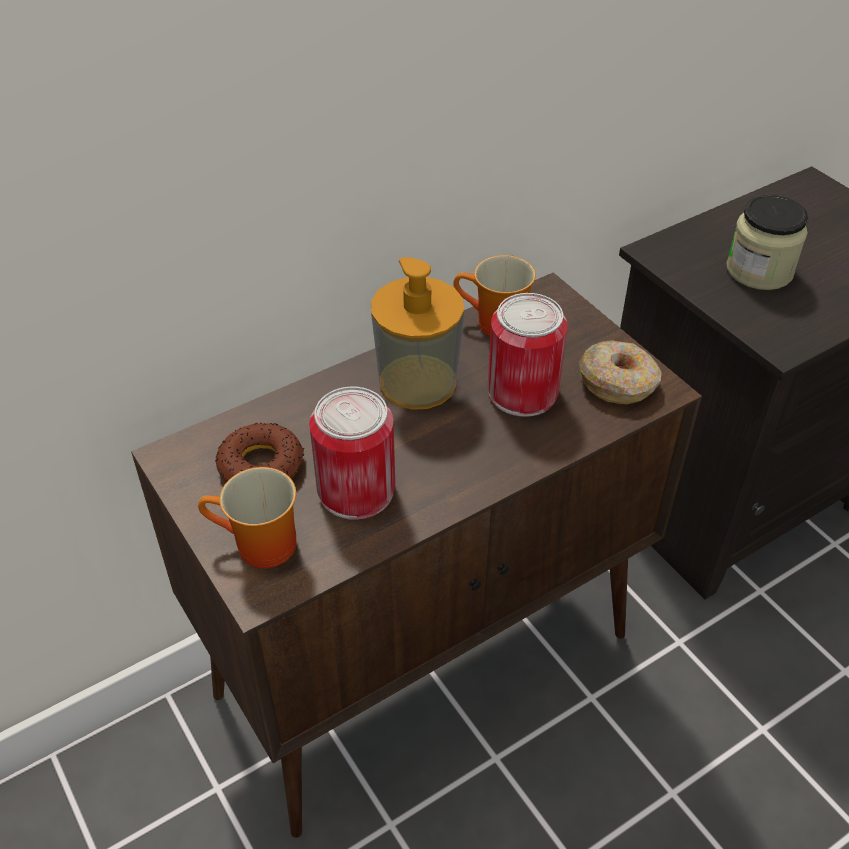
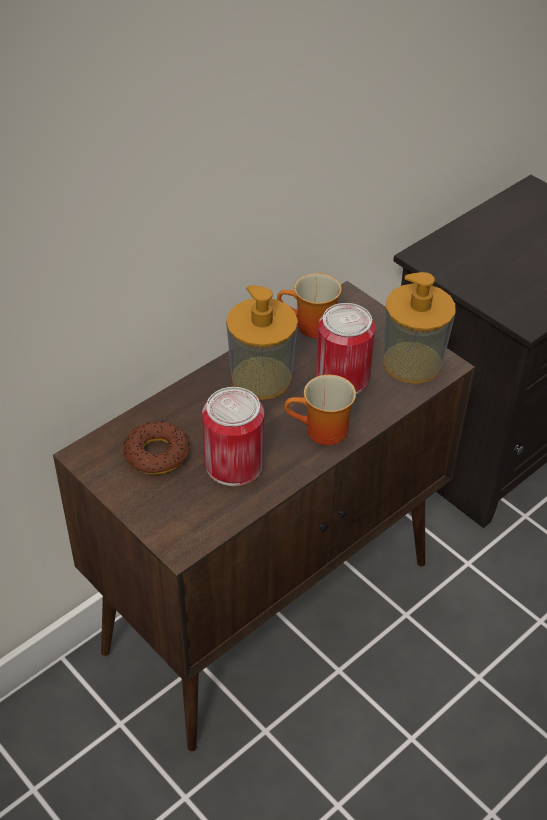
camera: 10 degrees left, 0 degrees up
mug [198,467,297,568] -> mug moved to [284,375,356,445]
donut [579,340,662,404] -> soap dispenser [383,272,455,384]
jar [726,195,808,290] -> none

